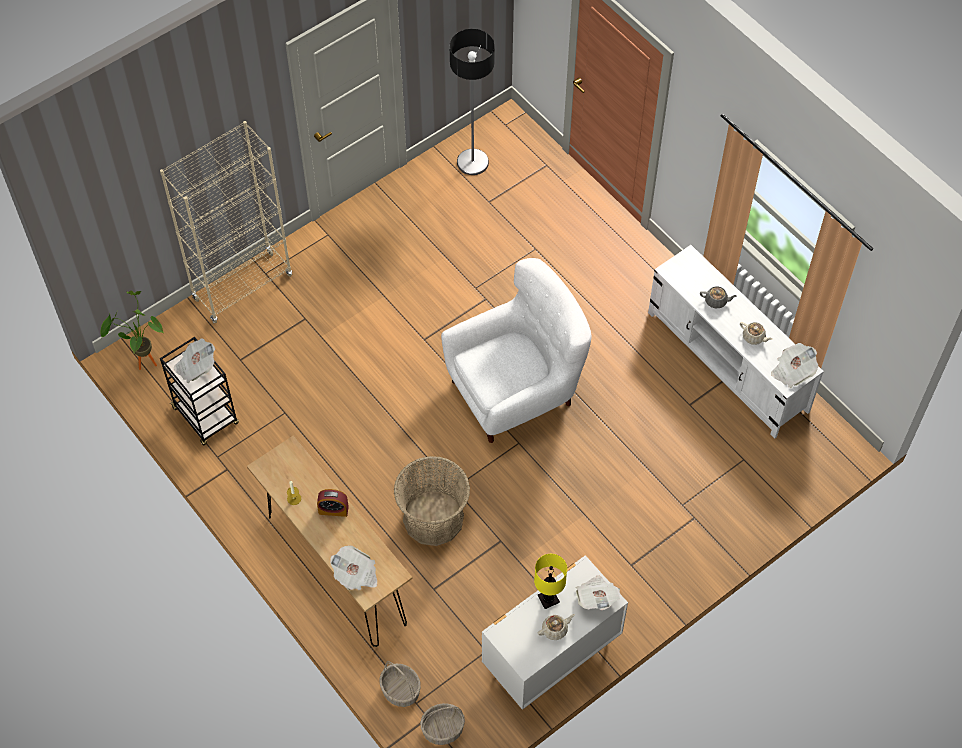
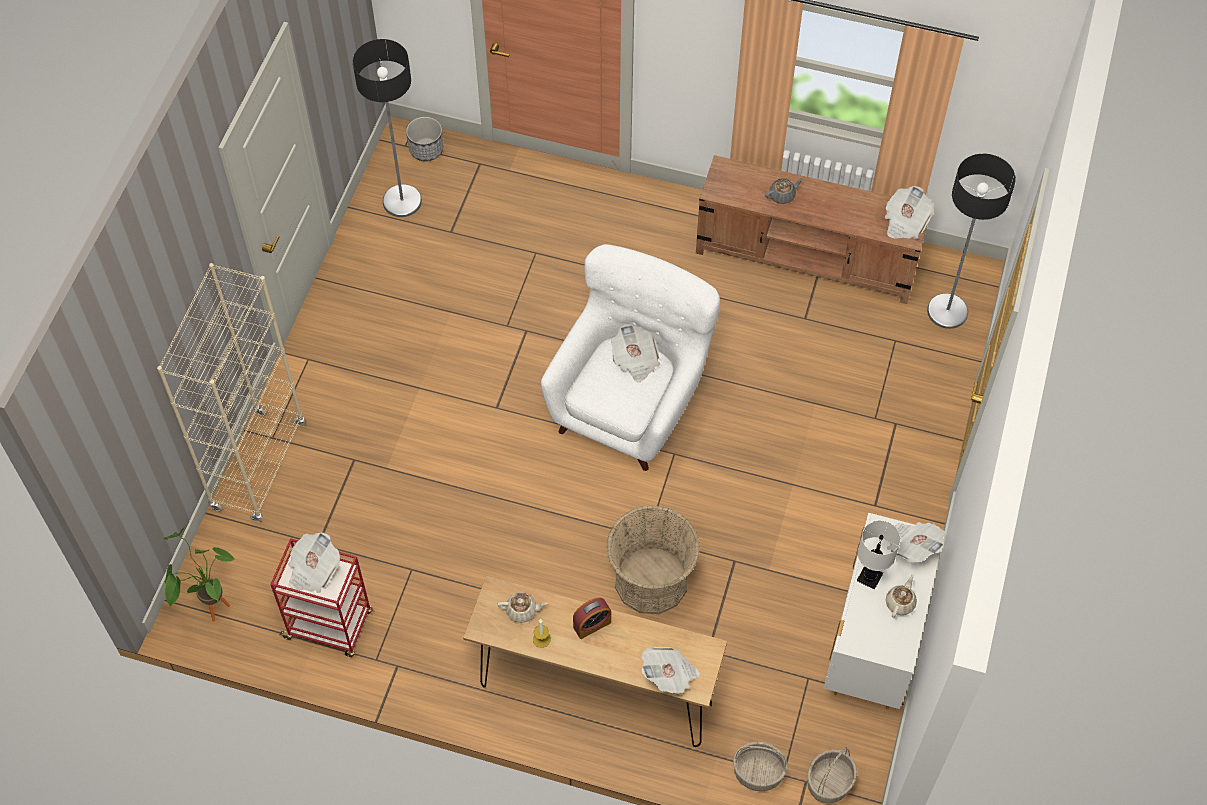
camera: 35 degrees left, 0 degrees up
black cart [160,337,239,446] -> red cart [270,538,373,657]
yellow table lamp [534,554,567,609] -> white table lamp [857,520,901,590]
white tv stand [648,245,824,439] -> brown tv stand [696,155,927,304]
beige teapot [740,322,773,345] -> beige teapot moved to [497,592,548,623]
none -> planter [406,117,443,161]
none -> newspaper [611,324,660,383]
none -> floor lamp [927,154,1016,329]

